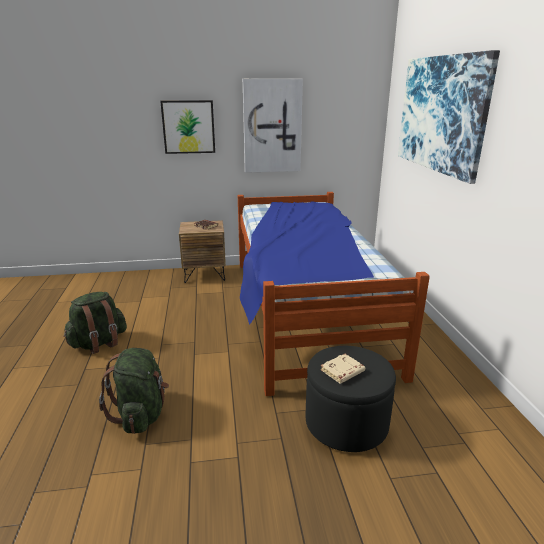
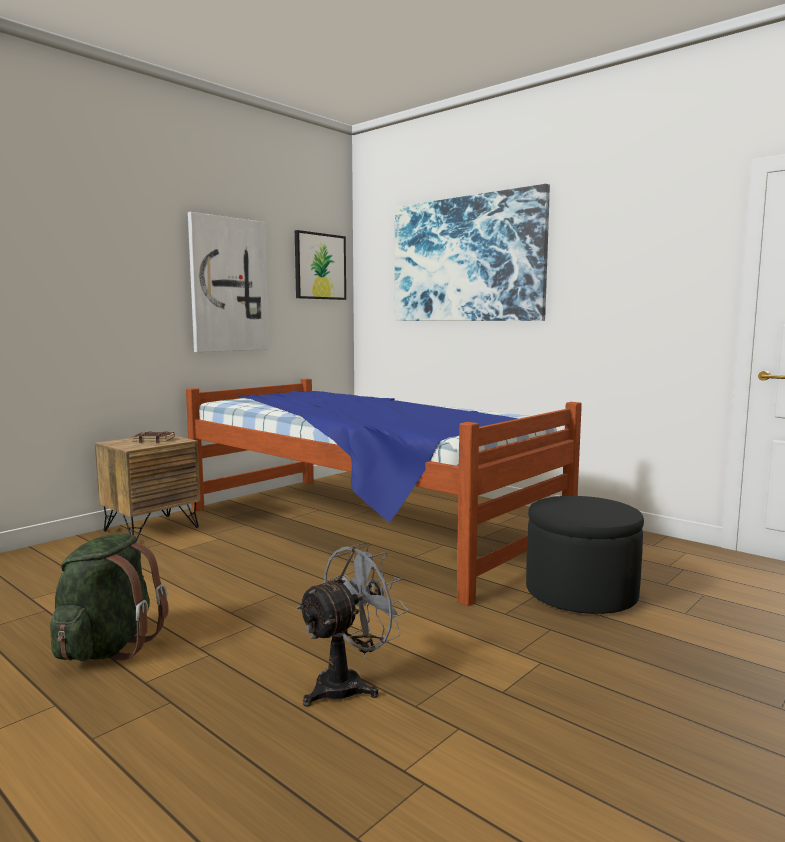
camera: 40 degrees left, 15 degrees down
green backpack [99,348,169,434] -> grey fan [296,542,409,707]
picture [160,100,215,154] -> picture moved to [295,230,346,300]
beige book [320,354,365,384] -> none

